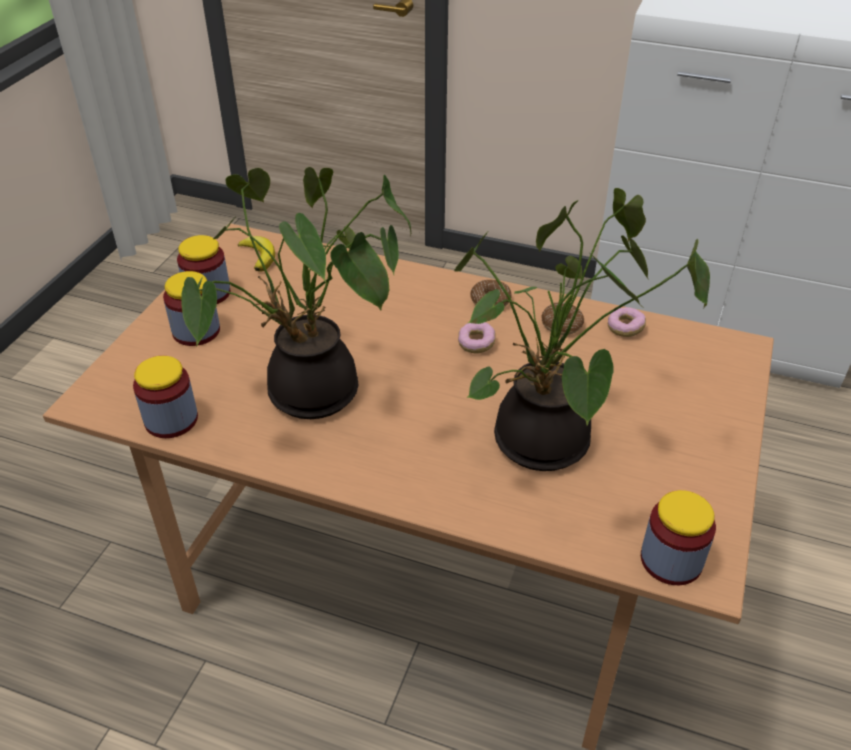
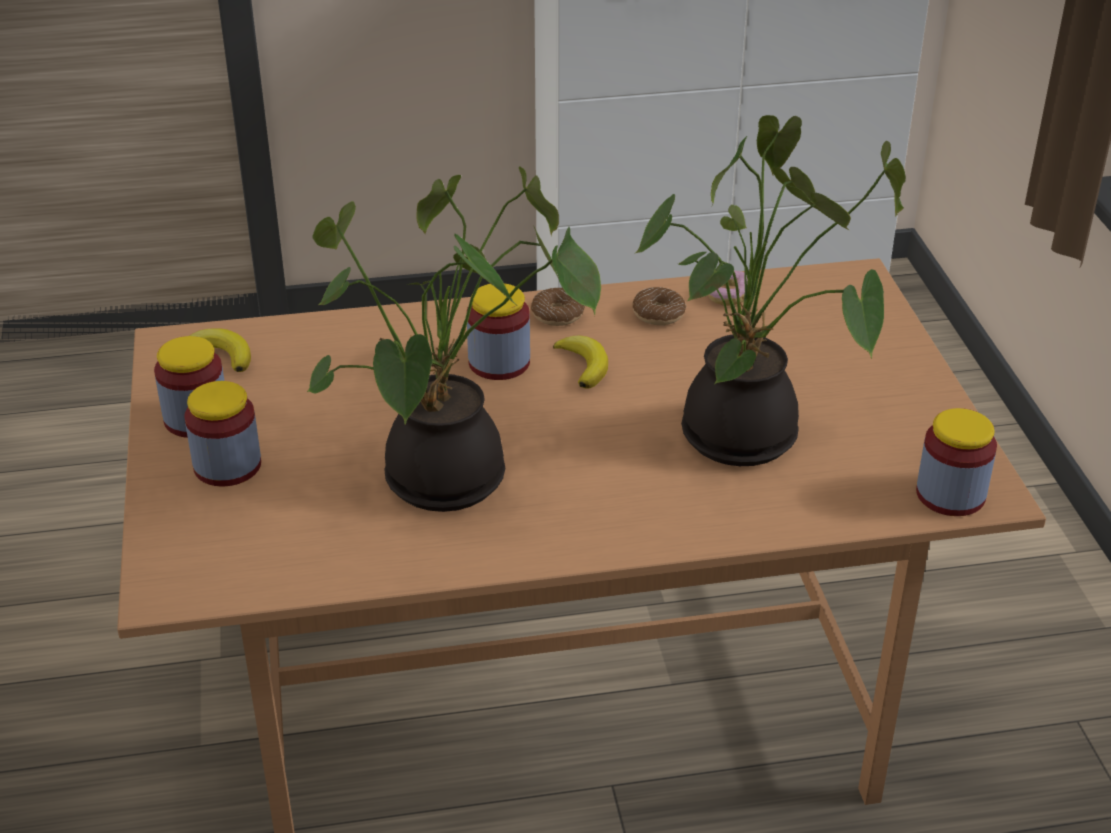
camera: 30 degrees left, 5 degrees down
jar [133,356,198,438] -> jar moved to [467,283,530,380]
donut [458,322,495,354] -> banana [553,335,608,389]

